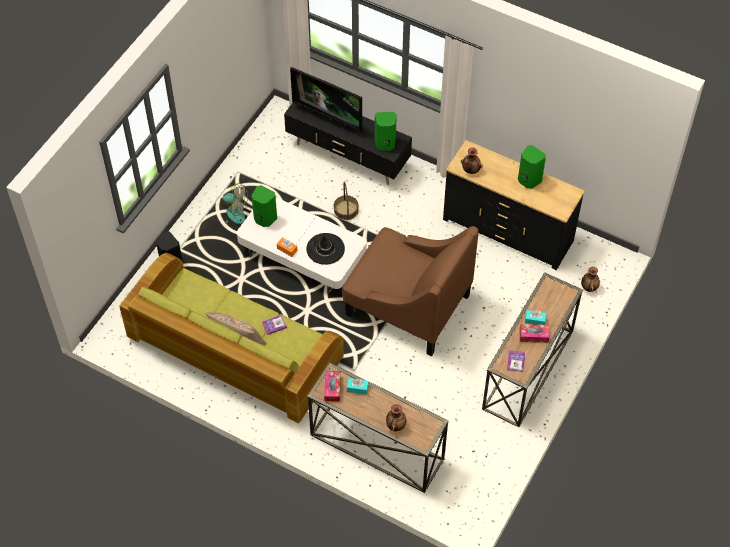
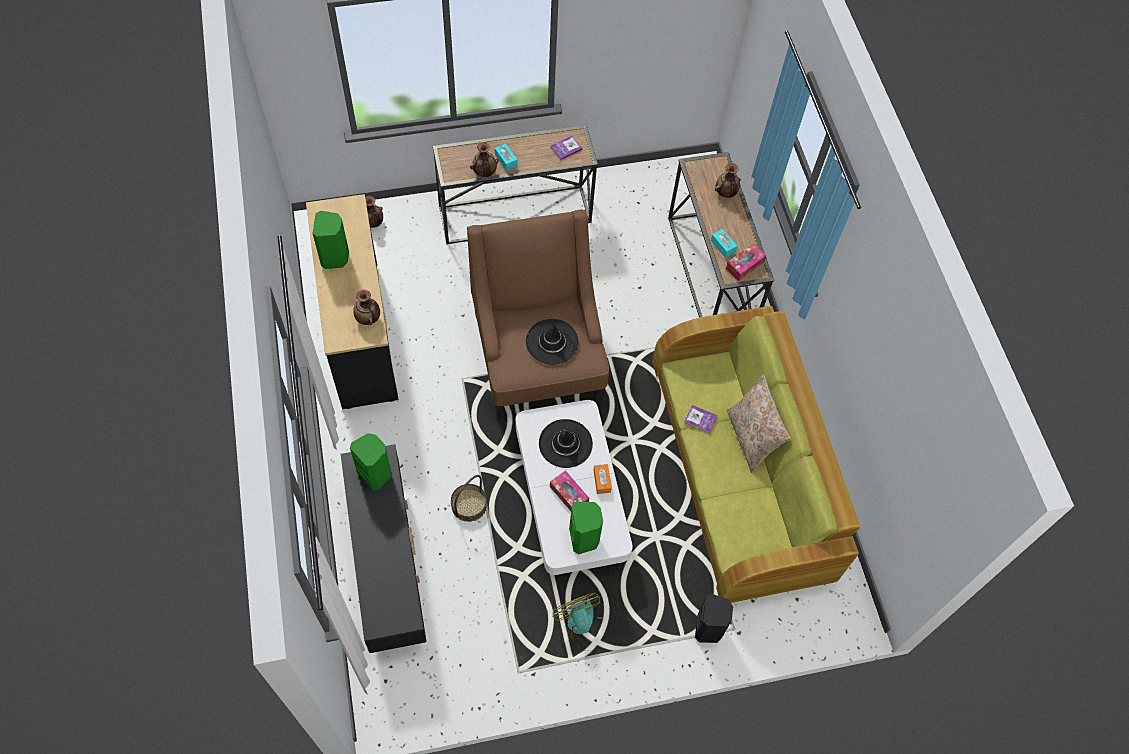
camera: 135 degrees left, 5 degrees up
television [290,67,362,136] -> none
tissue box [520,324,549,343] -> tissue box moved to [550,470,589,511]
none -> vase [470,142,499,177]
none -> black hat [526,319,579,365]

